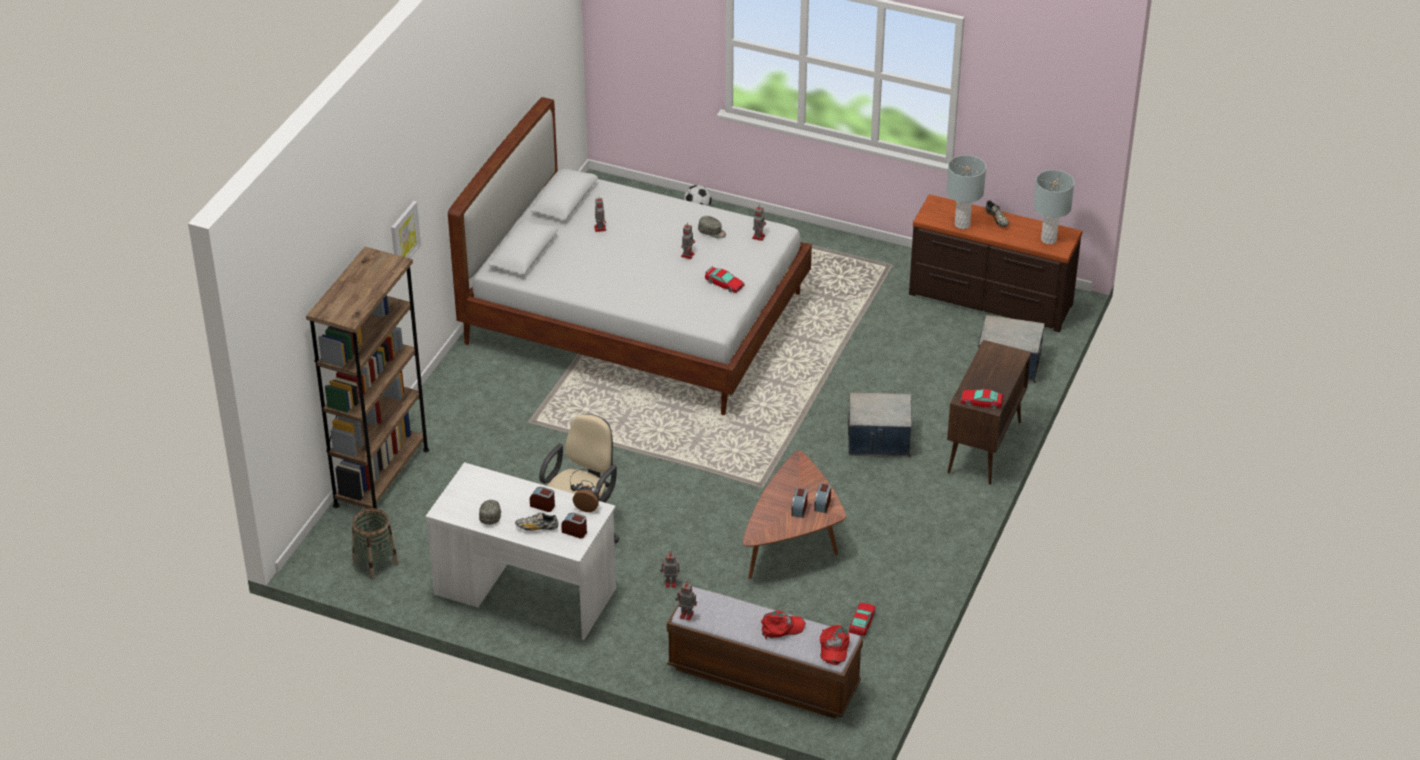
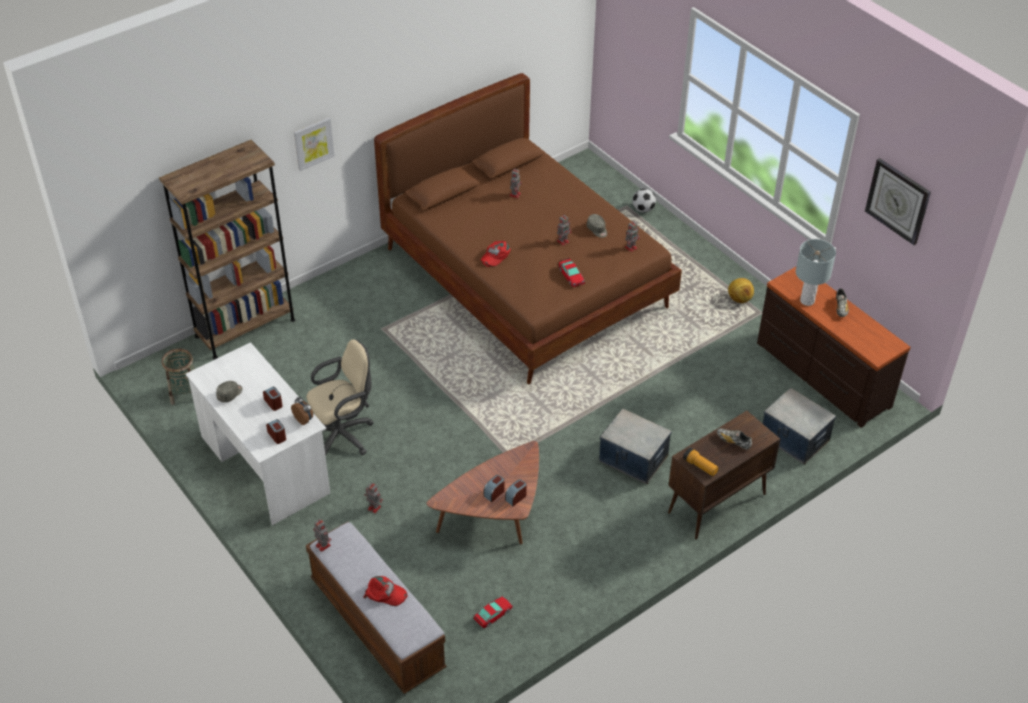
camera: 30 degrees right, 5 degrees up
white bed [448,97,812,415] -> brown bed [374,73,682,384]
shoe [515,512,558,531] -> shoe moved to [717,428,752,450]
red cap [820,625,850,665] -> red cap moved to [481,241,511,267]
toy car [961,389,1003,410] -> flashlight [683,447,719,476]
grey table lamp [1033,170,1074,244] -> none
none -> football [728,278,754,303]
none -> wall clock [865,158,931,245]

